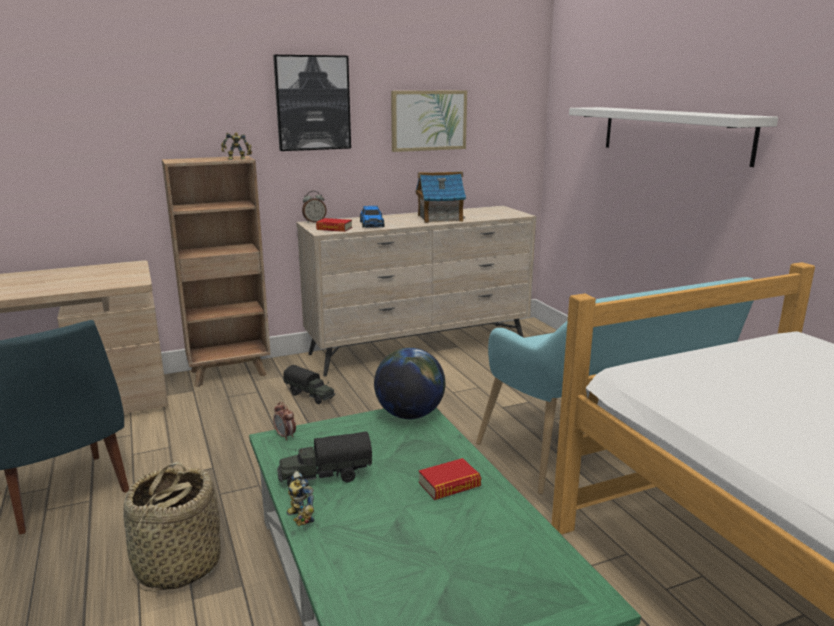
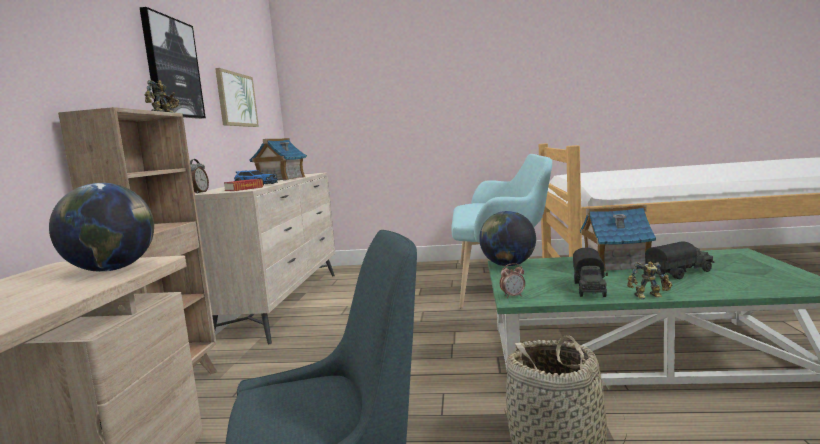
camera: 60 degrees left, 10 degrees down
toy truck [283,365,335,404] -> toy truck moved to [645,242,715,279]
book [419,458,481,500] -> toy house [580,205,656,272]
white shelf [569,107,778,167] -> none
none -> globe [49,183,154,272]

